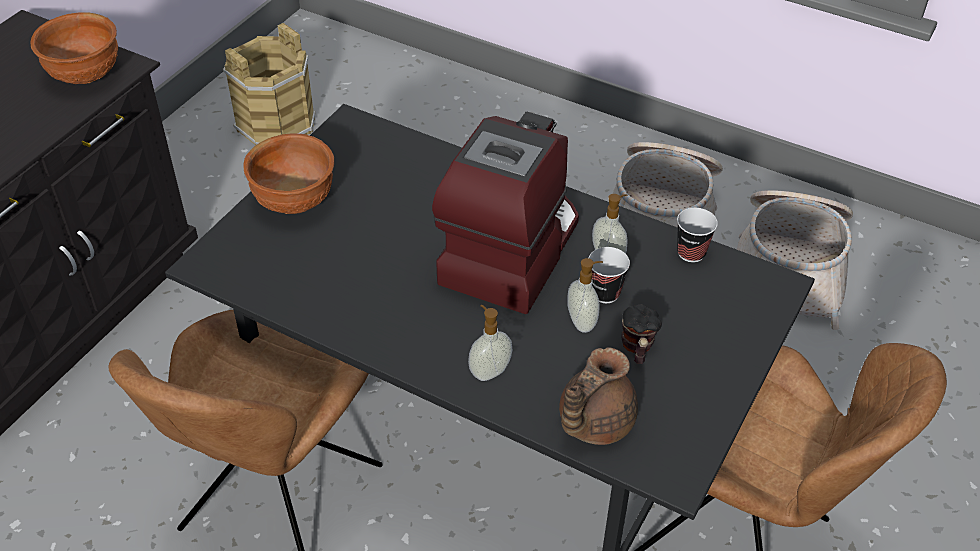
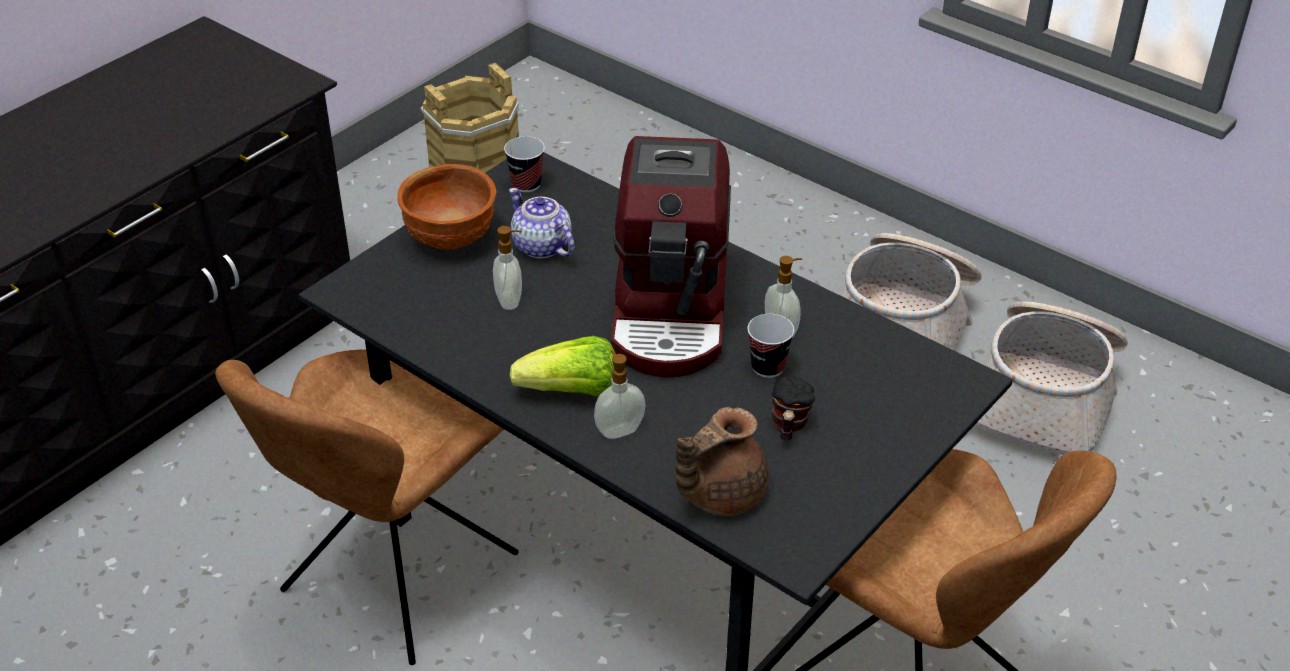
camera: 10 degrees right, 5 degrees down
brown bowl [30,12,118,84] -> none
coffee machine [432,112,579,314] -> coffee machine turned 150 degrees clockwise [611,136,731,378]
soap dispenser [567,258,603,333] -> soap dispenser moved to [493,226,522,310]
cup [677,208,718,262] -> cup moved to [504,136,545,193]
none -> teapot [509,188,575,258]
none -> lettuce [510,336,615,396]

